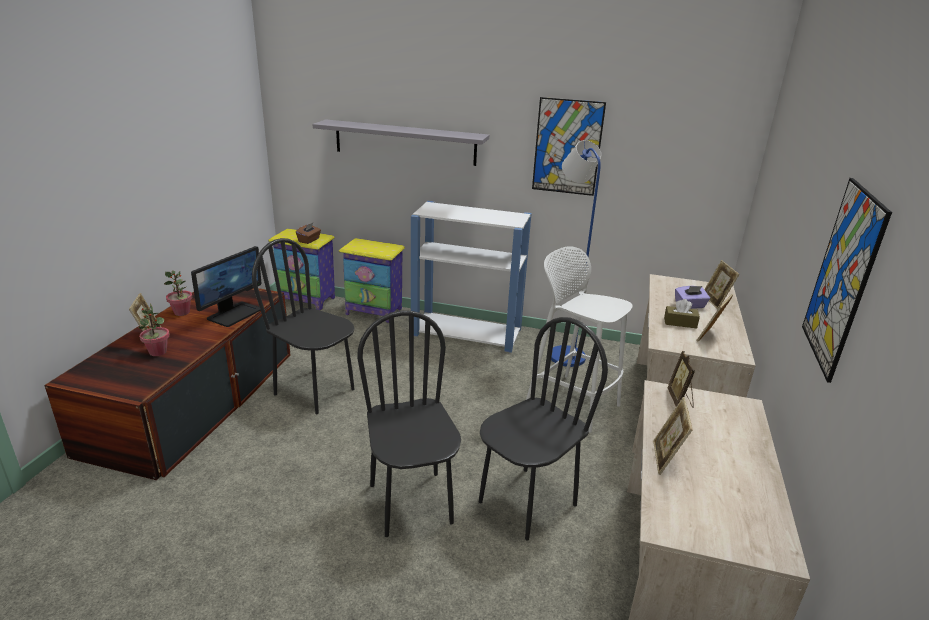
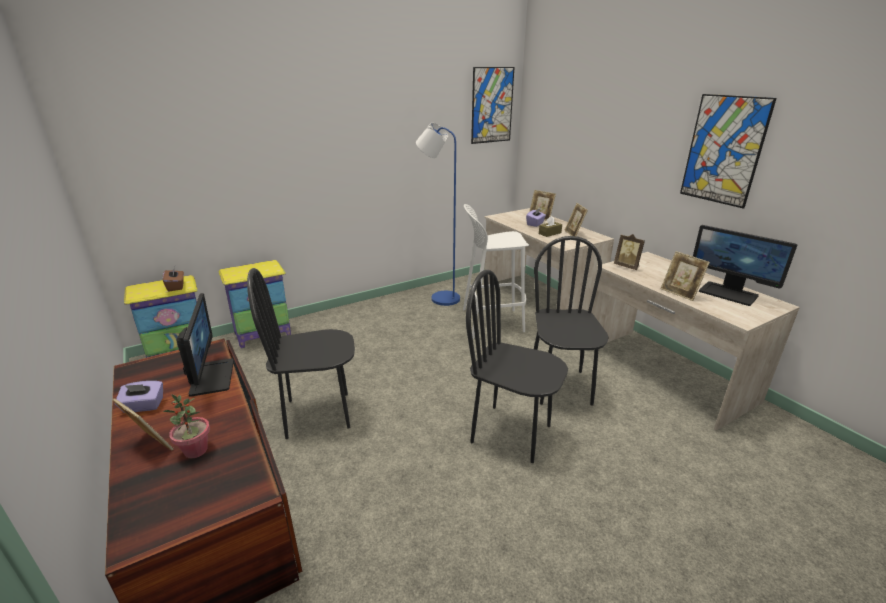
camera: 45 degrees left, 0 degrees up
potted plant [164,270,193,316] -> purple tissue box [115,381,163,413]
grey shelf [312,119,489,166] -> none
white bookcase [411,201,532,353] -> none
picture [532,97,606,196] -> picture moved to [471,67,514,144]
none -> monitor [693,225,797,306]

